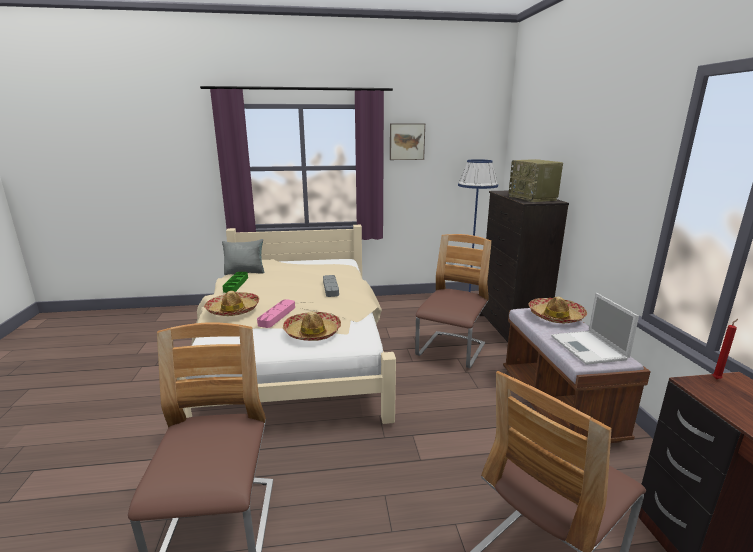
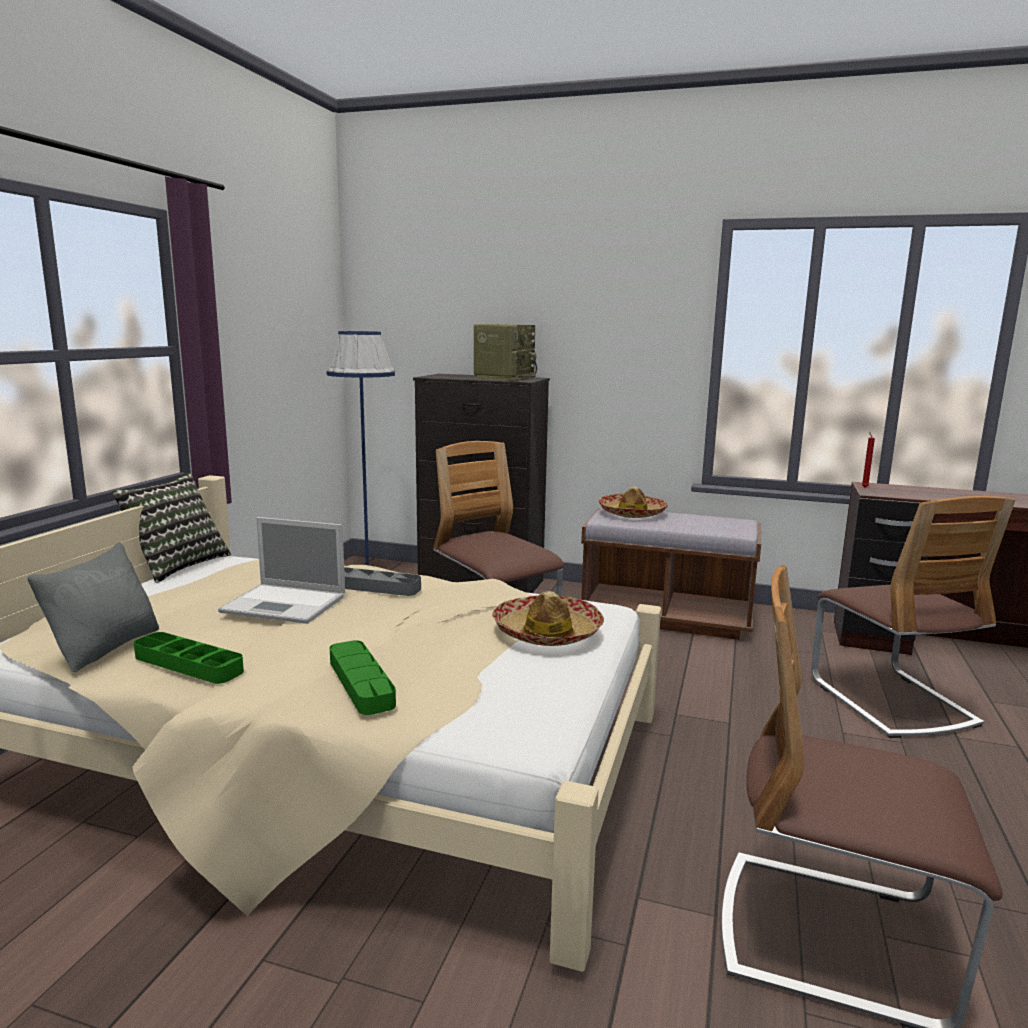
camera: 65 degrees left, 5 degrees down
hat [204,291,259,316] -> green tray [330,640,396,715]
pink tray [257,299,295,328] -> none
picture [390,124,425,160] -> none
radio [509,159,563,202] -> radio turned 75 degrees counterclockwise [474,324,537,381]
laptop [551,293,639,365] -> laptop moved to [218,517,345,624]
none -> pillow [112,473,231,583]

